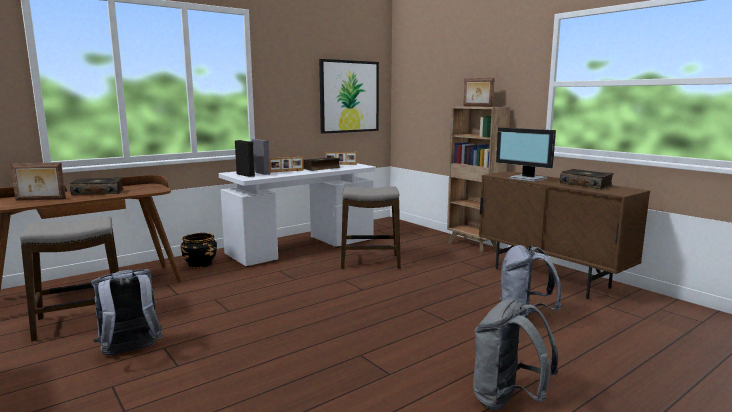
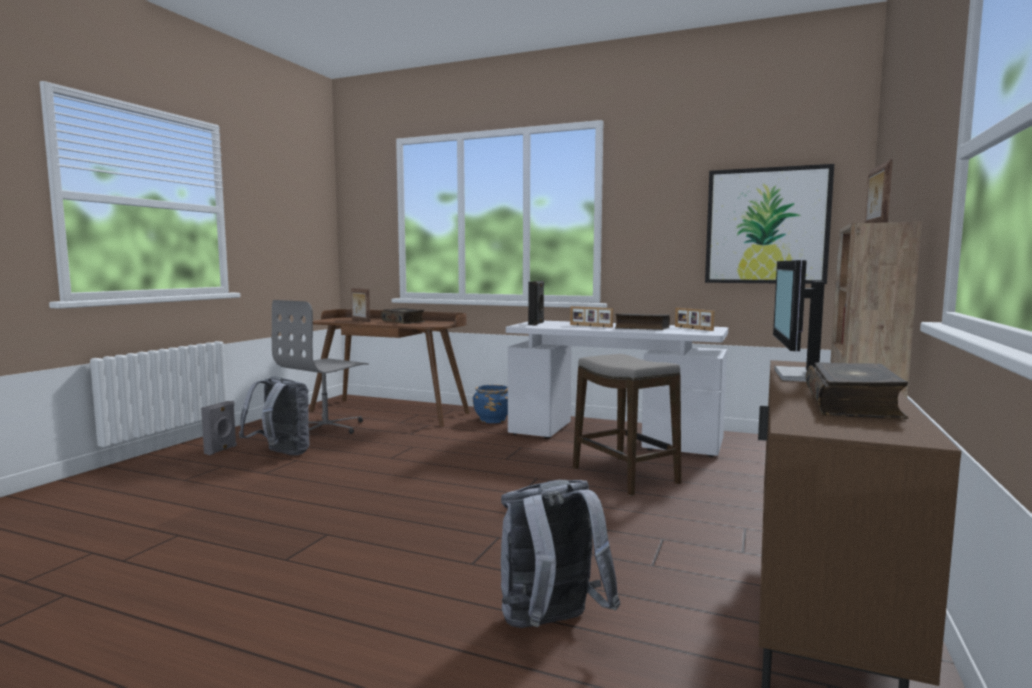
camera: 60 degrees right, 5 degrees down
stool [20,216,119,342] -> grey office chair [272,300,369,434]
black planter [181,233,217,268] -> blue planter [473,385,508,423]
grey speaker [252,139,270,175] -> grey speaker moved to [201,401,237,455]
grey backpack [473,299,558,410] -> none

